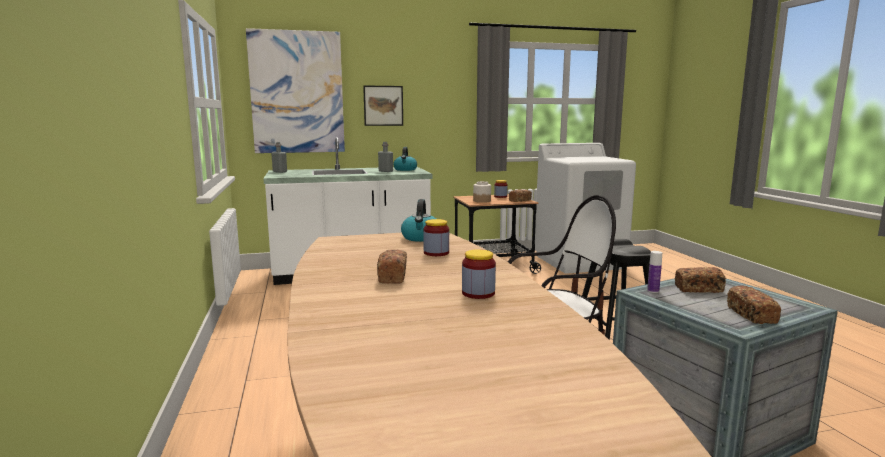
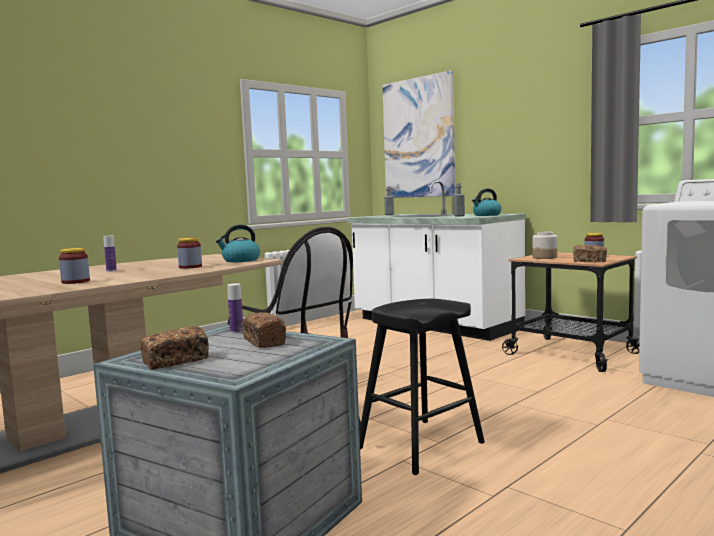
camera: 60 degrees right, 5 degrees down
picture [363,85,403,126] -> none
bread [377,249,407,284] -> bottle [103,236,117,272]

